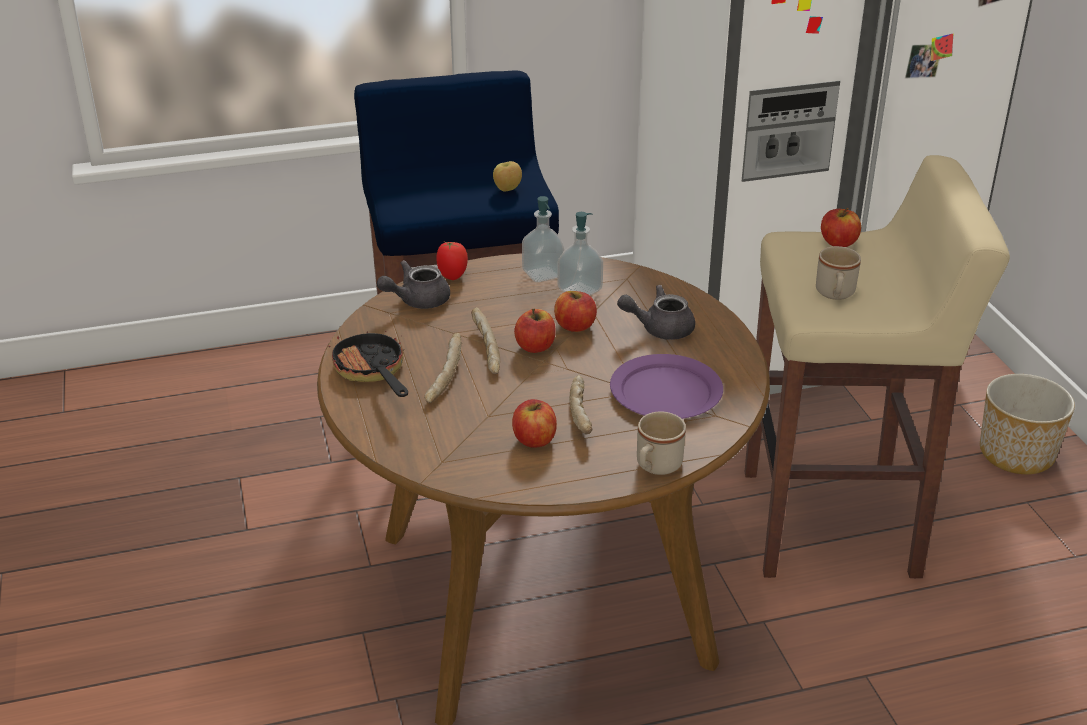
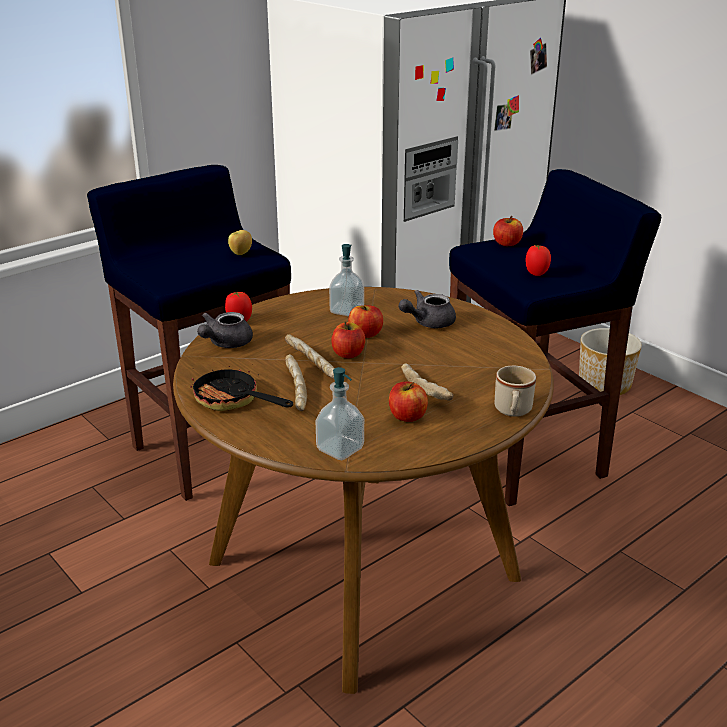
camera: 25 degrees left, 5 degrees down
soap dispenser [522,196,564,282] -> soap dispenser moved to [315,367,364,460]
purple plate [610,354,723,419] -> none
beige stool [745,155,1010,579] -> blue stool [449,169,661,506]
beige mug [816,246,861,300] -> tomato [526,245,551,276]

